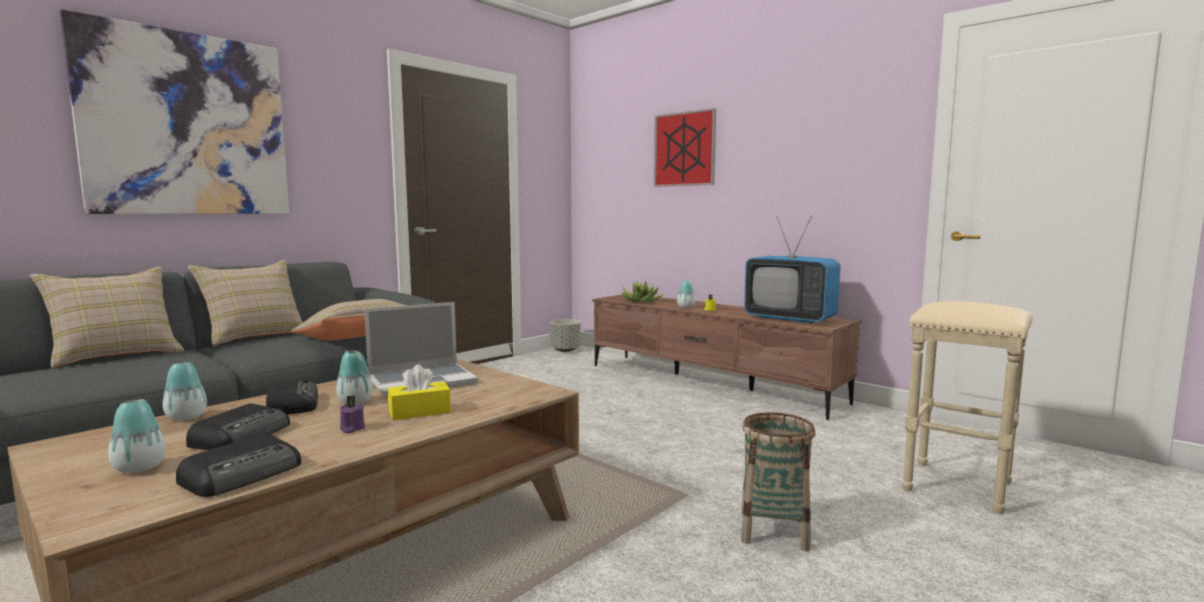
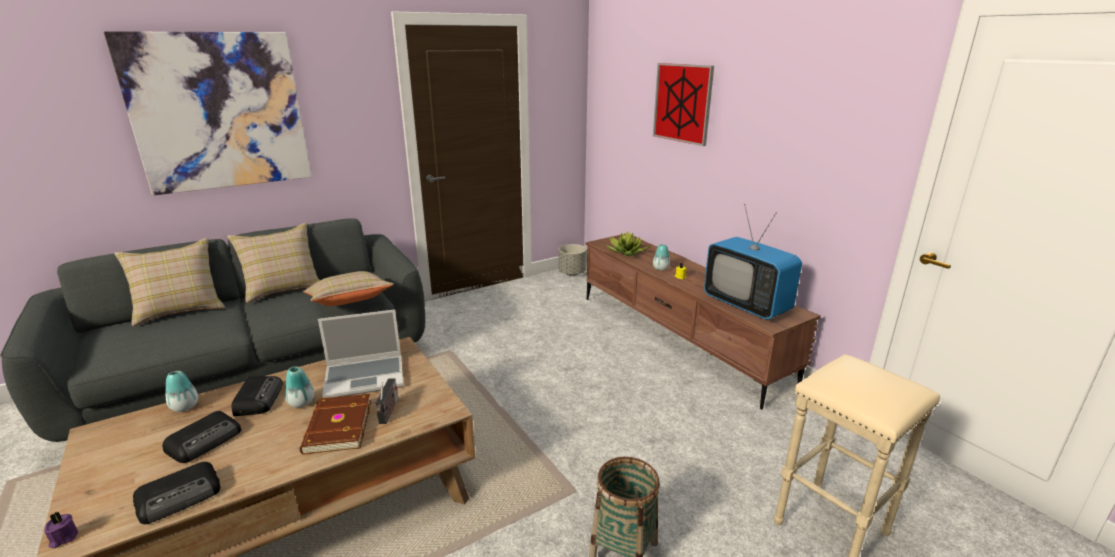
camera: 15 degrees right, 15 degrees up
vase [109,399,166,474] -> none
purple candle [340,396,365,433] -> purple candle moved to [44,512,78,548]
yellow tissue box [388,365,451,420] -> brown book [300,394,371,455]
none -> radio [376,379,398,424]

